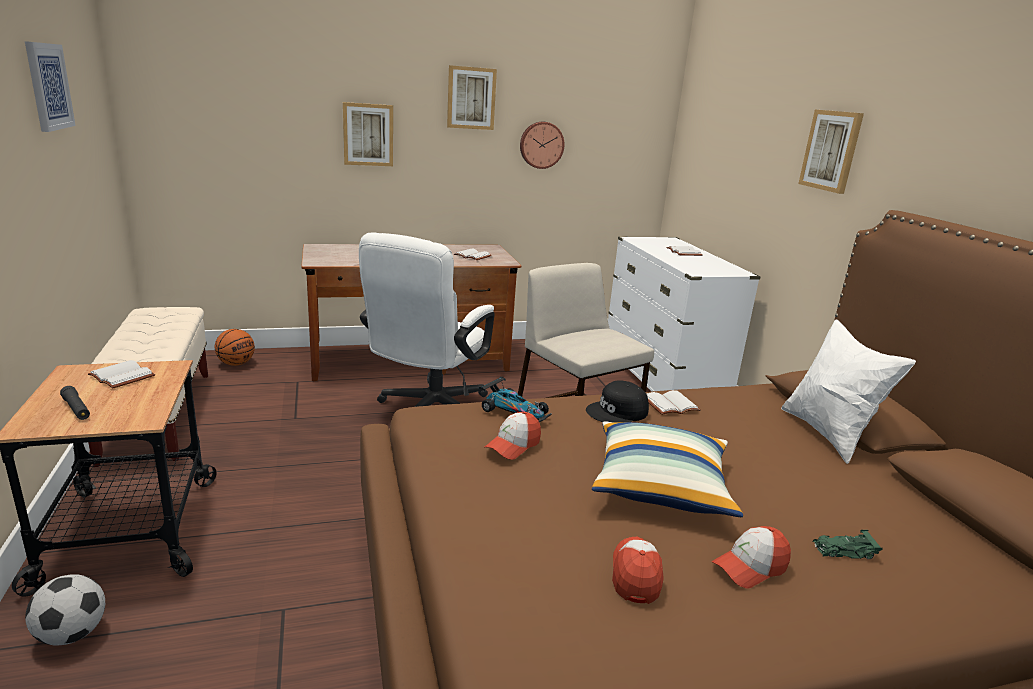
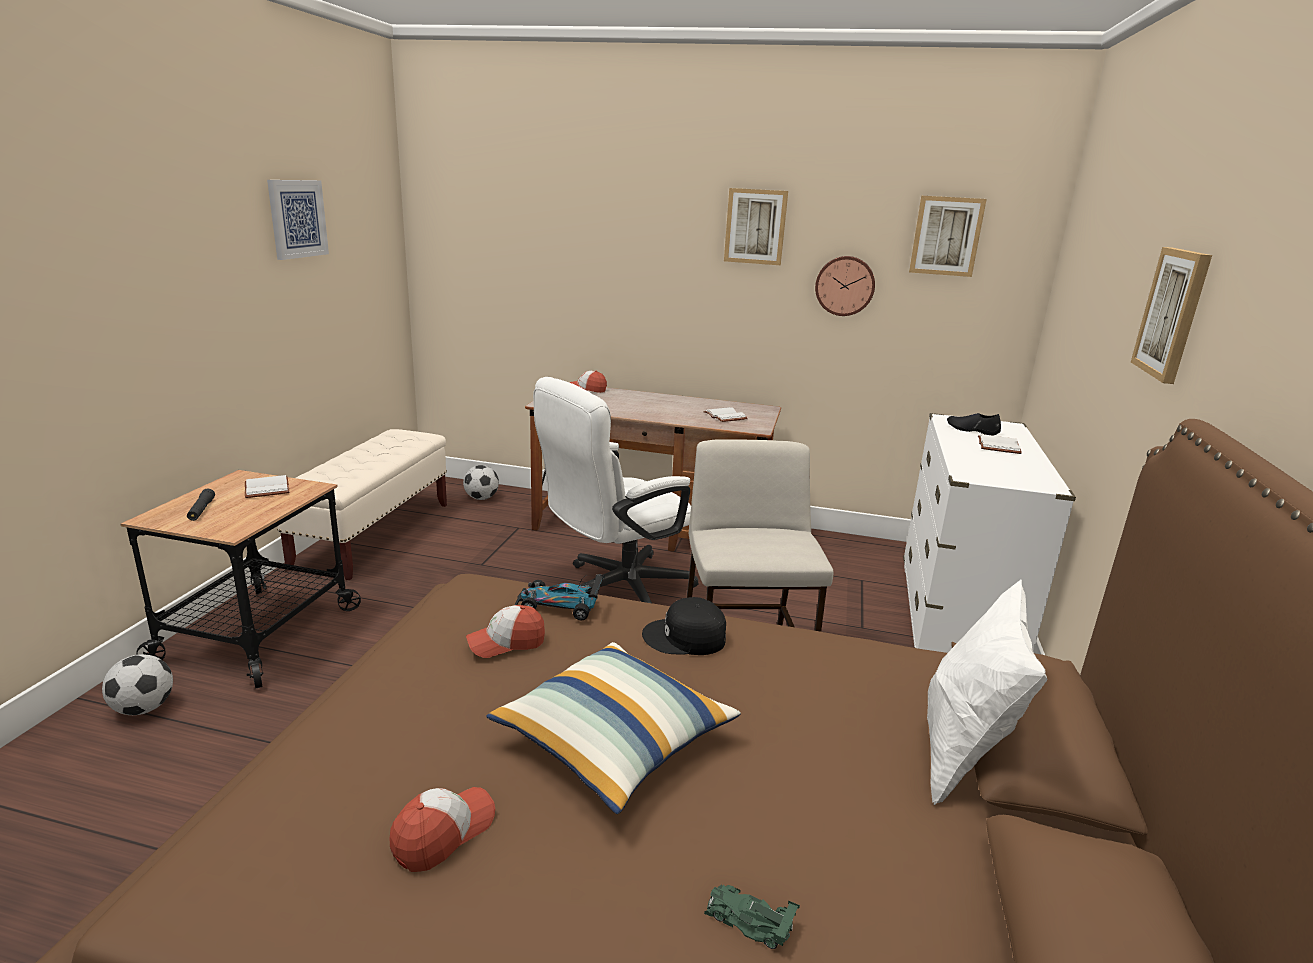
camera: 30 degrees right, 0 degrees up
basketball [215,329,255,366] -> football [463,465,499,500]
picture [343,102,393,166] -> picture moved to [909,196,987,277]
toy car [479,377,552,422] -> toy car turned 120 degrees clockwise [515,574,605,621]
white book [647,390,701,415] -> none
cap [712,526,791,588] -> cap moved to [569,371,607,393]
none -> black shoe [947,413,1001,435]

